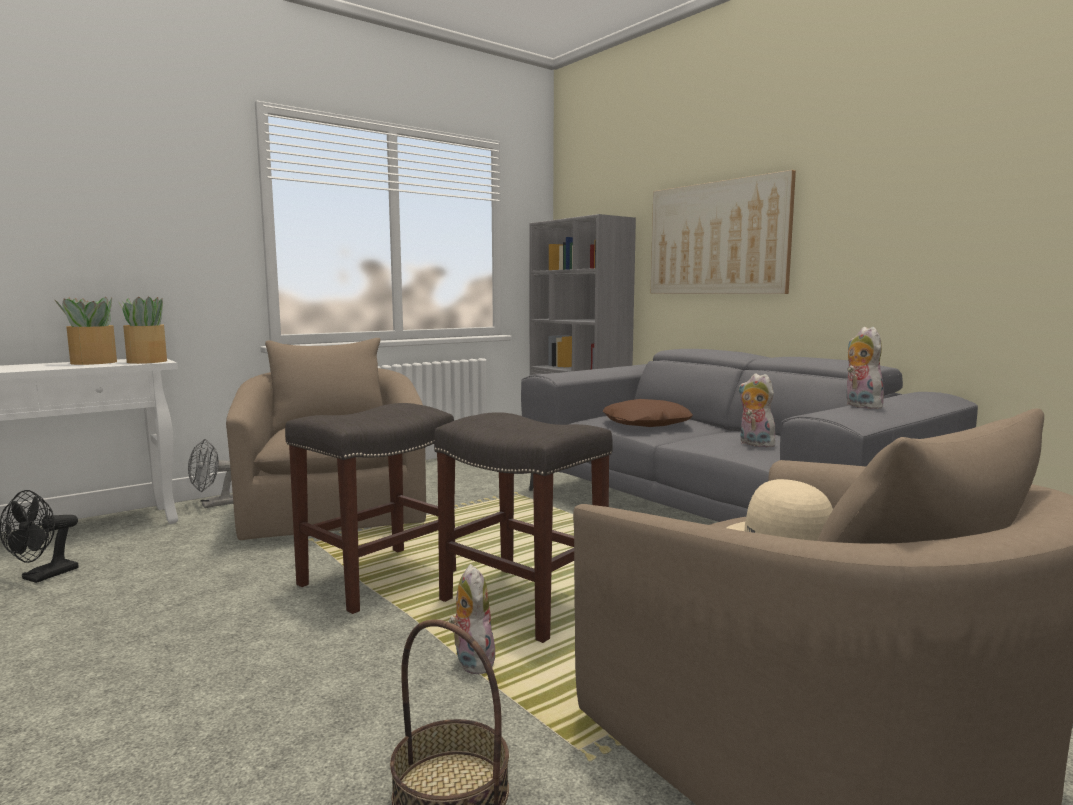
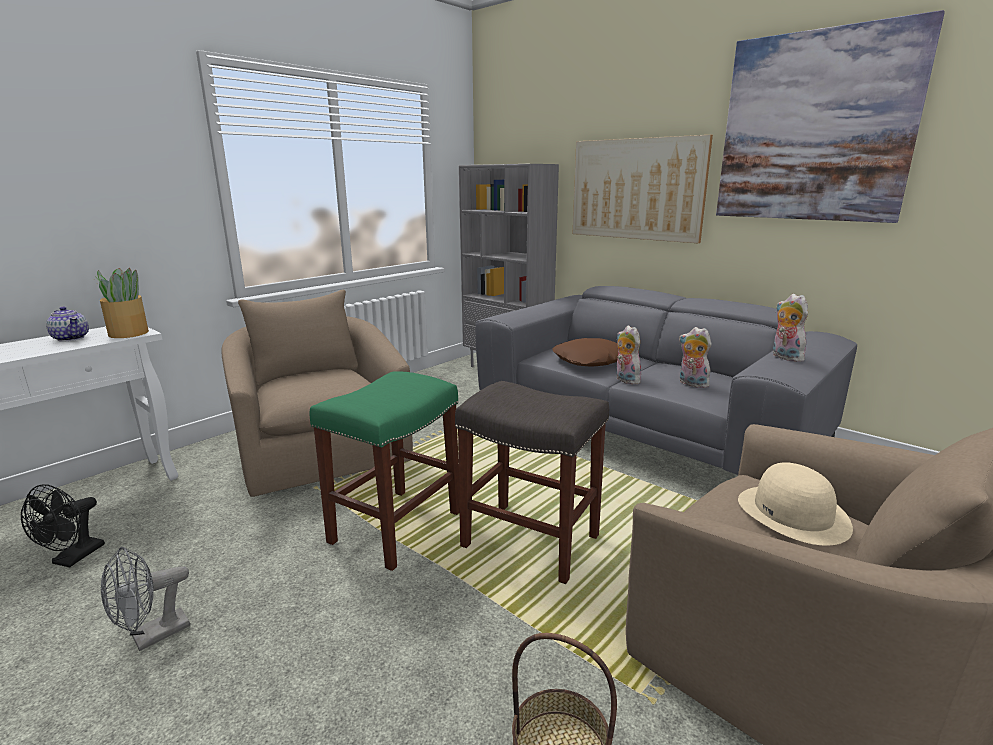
camera: 10 degrees left, 10 degrees up
potted plant [54,297,117,365] -> teapot [46,306,89,342]
grey fan [188,439,233,508] -> grey fan moved to [101,547,190,651]
grey stool [285,403,456,614] -> green stool [309,371,460,571]
plush toy [449,564,495,674] -> plush toy moved to [616,325,644,385]
none -> picture [716,10,945,223]

